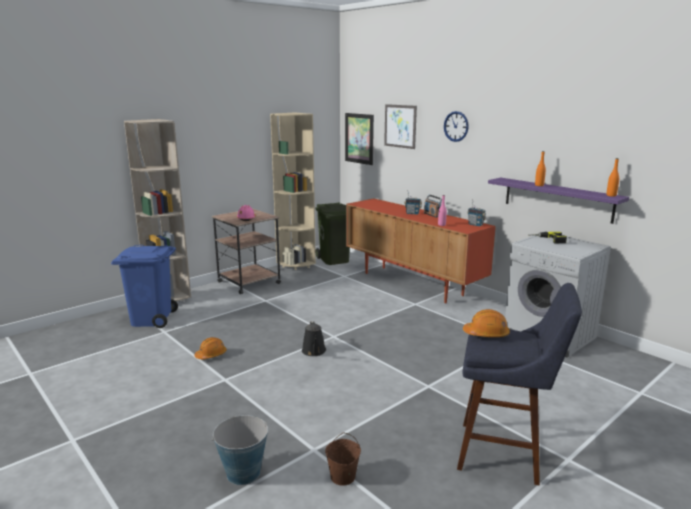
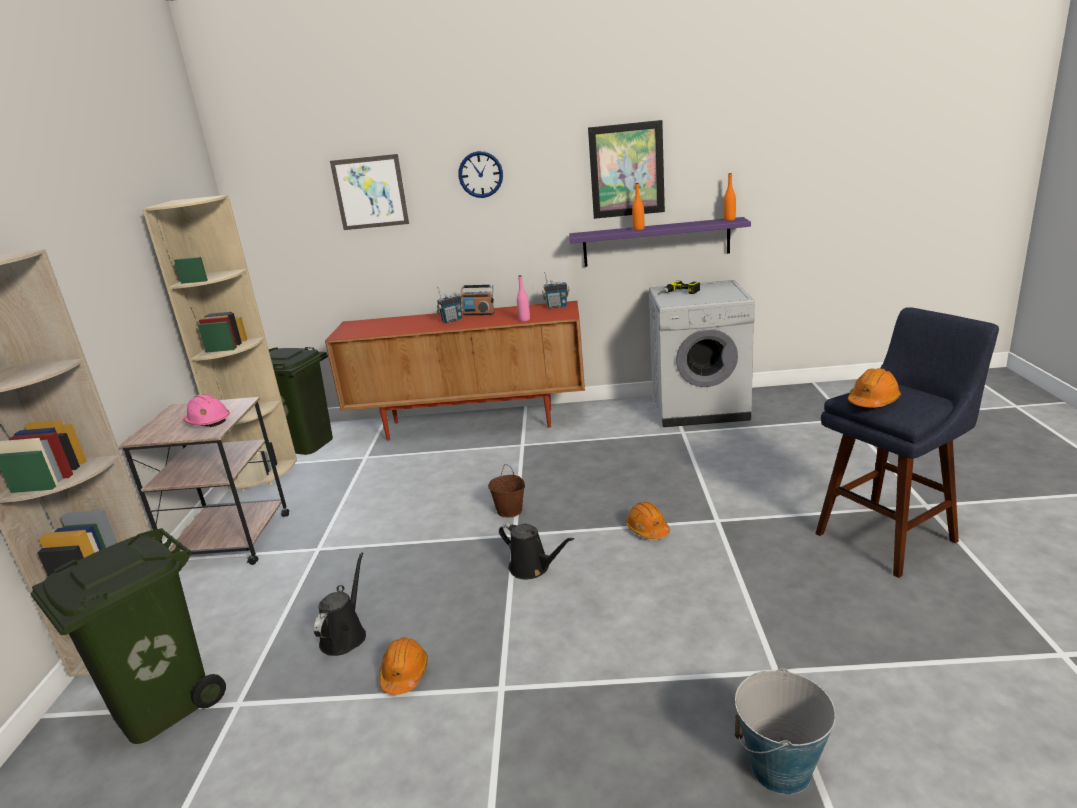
camera: 45 degrees left, 5 degrees up
blue trash can [111,245,178,328] -> green trash can [30,528,226,744]
brown bucket [325,432,361,486] -> brown bucket moved to [488,464,525,517]
picture [345,113,374,165] -> picture moved to [588,120,665,219]
none -> black watering can [314,552,366,656]
none -> orange hard hat [626,502,670,539]

